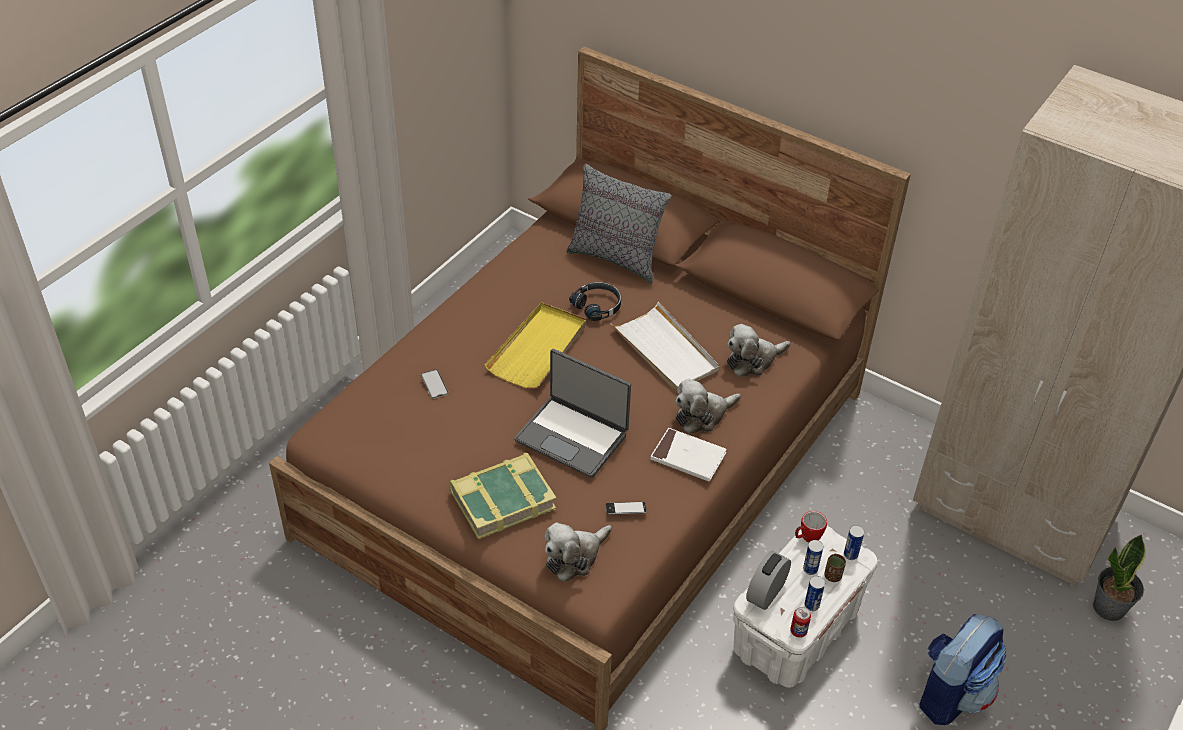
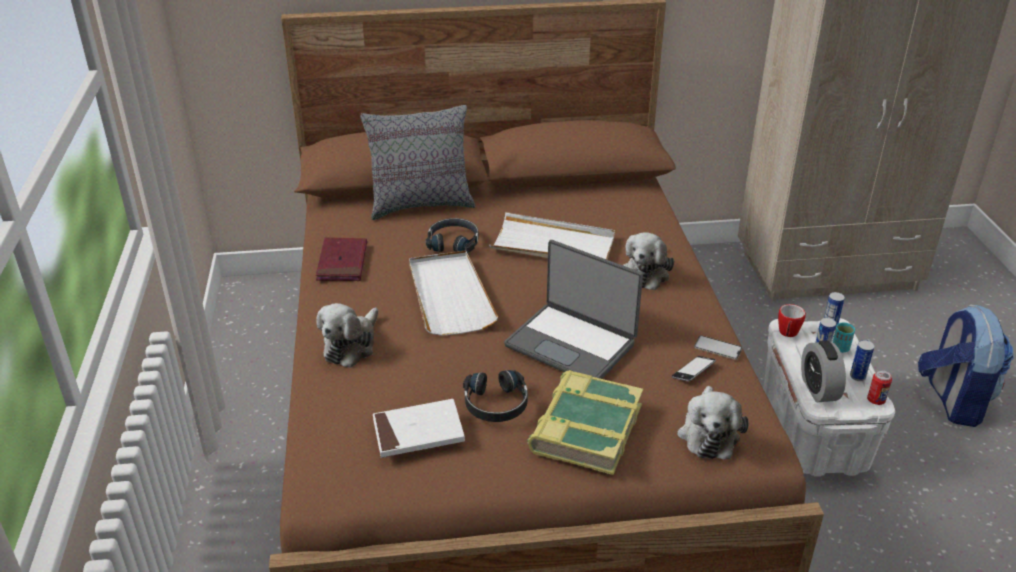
camera: 40 degrees left, 10 degrees down
phone [421,370,449,399] -> phone moved to [694,335,742,360]
yellow tray [484,302,586,389] -> white tray [409,251,498,336]
laptop [514,349,631,478] -> laptop turned 45 degrees clockwise [504,240,643,379]
white book [650,428,726,482] -> white book moved to [373,399,465,458]
plush toy [727,324,790,377] -> plush toy moved to [316,303,378,368]
brown cup [824,554,846,582] -> turquoise cup [833,323,855,353]
potted plant [1093,535,1146,621] -> none
none -> red book [316,237,367,281]
none -> black headphones [463,370,528,422]

